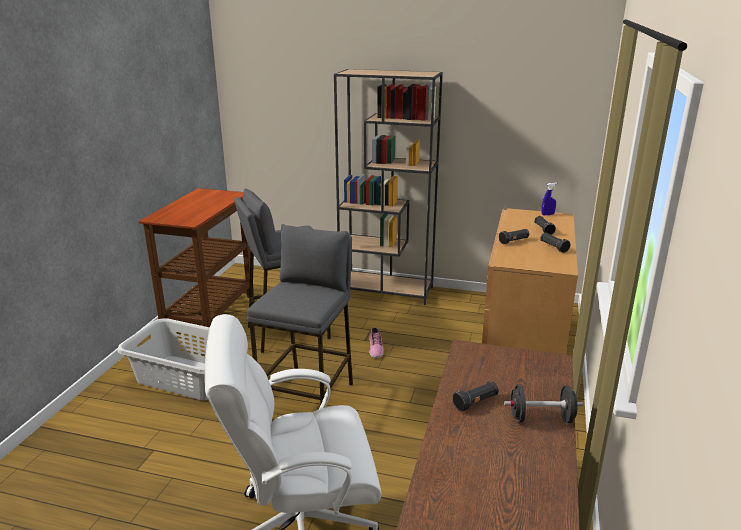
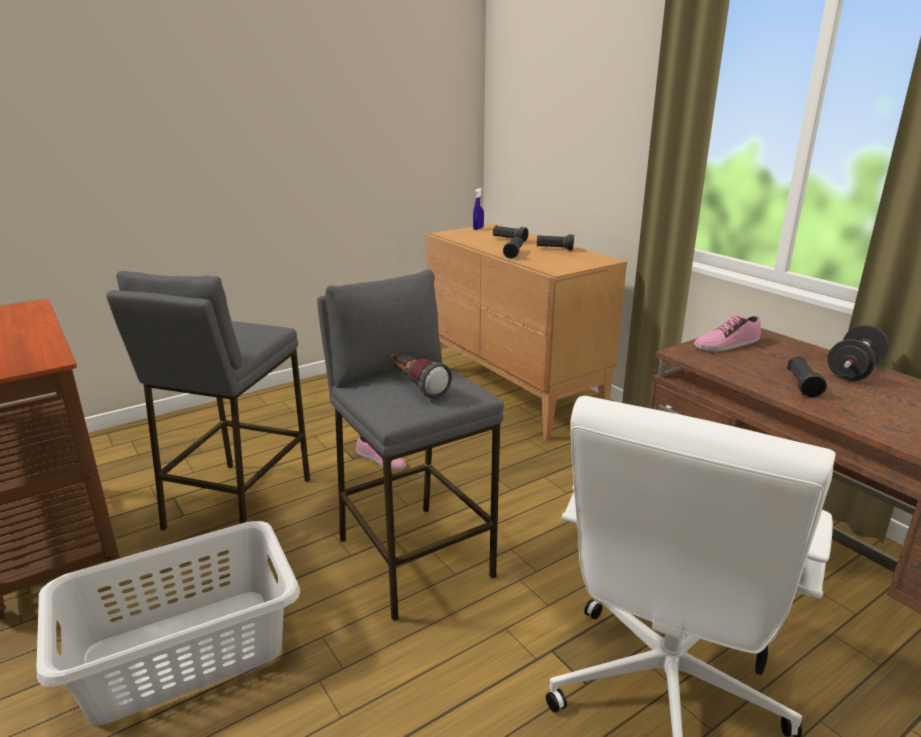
camera: 50 degrees left, 0 degrees up
bookcase [334,69,443,305] -> none
none -> flashlight [391,353,452,399]
none -> shoe [694,316,761,352]

